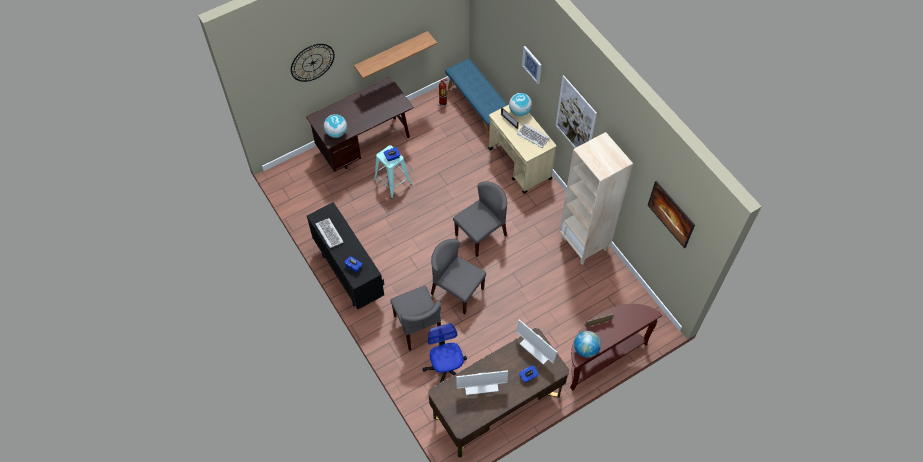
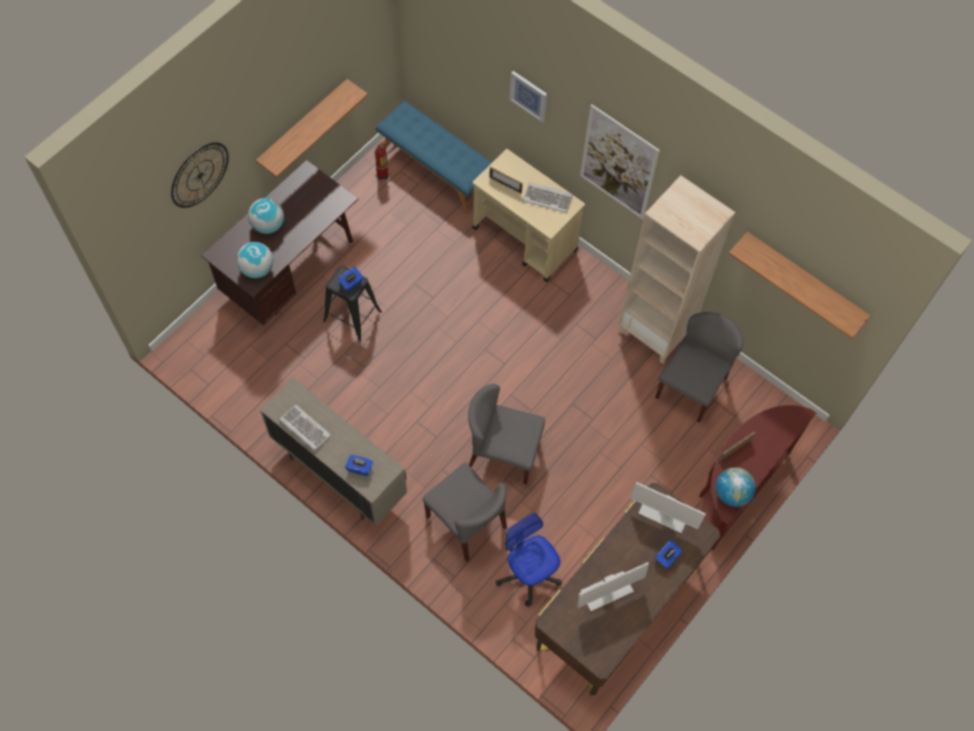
camera: 20 degrees left, 5 degrees up
black cabinet [307,202,385,309] -> beige cabinet [260,378,407,526]
turquoise stool [374,145,412,199] -> black stool [323,266,382,341]
grey chair [453,181,507,257] -> grey chair moved to [655,312,744,423]
globe [509,93,532,116] -> globe moved to [248,198,284,234]
picture [648,181,695,248] -> shelf [728,232,871,339]

